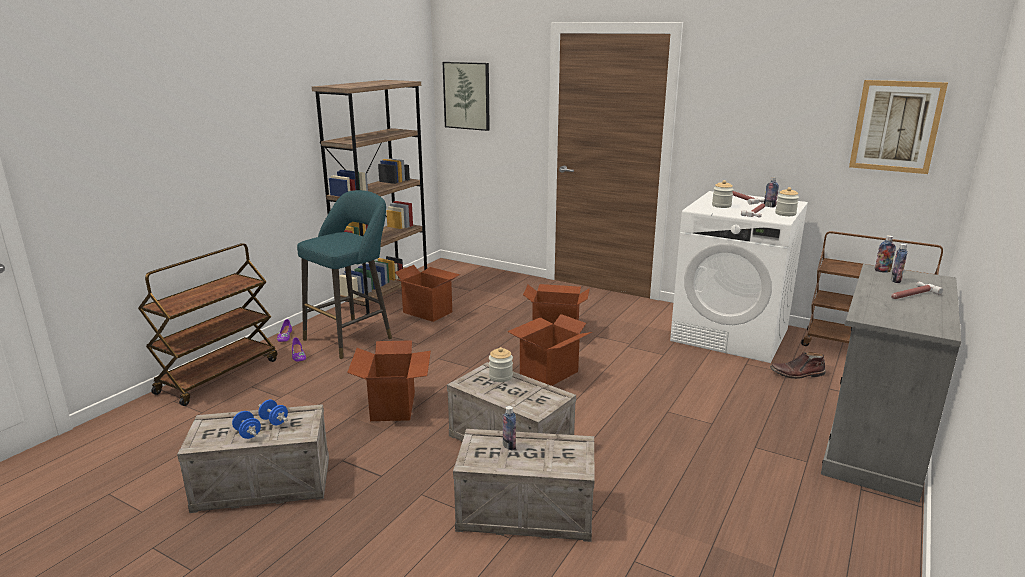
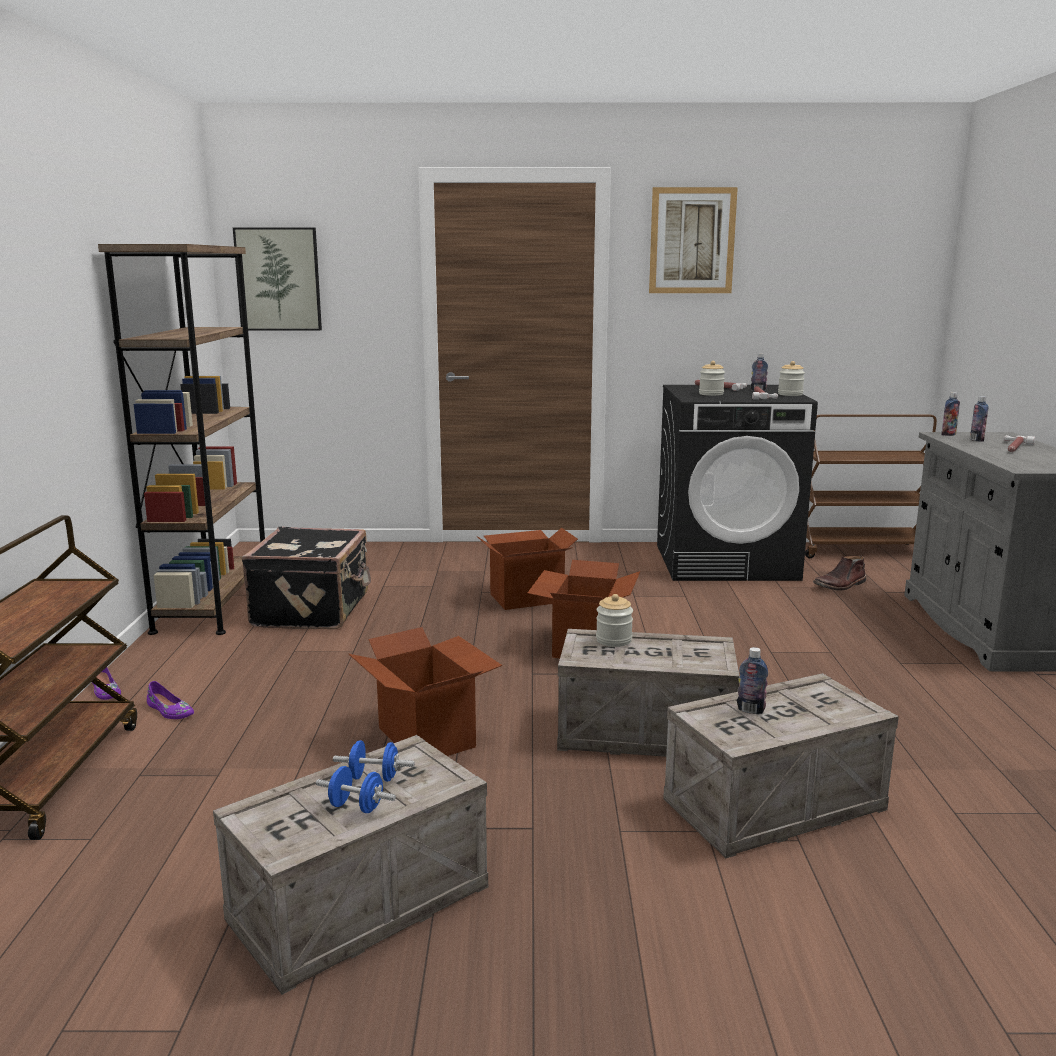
camera: 30 degrees left, 5 degrees down
turquoise stool [297,190,392,359] -> none
cardboard box [391,265,460,322] -> black suitcase [242,526,371,629]
white washing machine [670,191,808,363] -> black washing machine [657,385,818,581]
picture [849,80,948,174] -> picture moved to [649,187,738,293]

